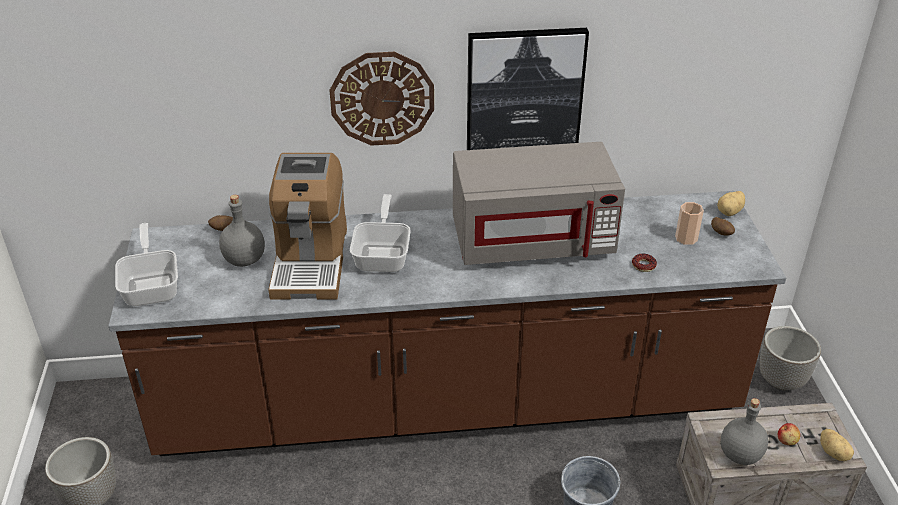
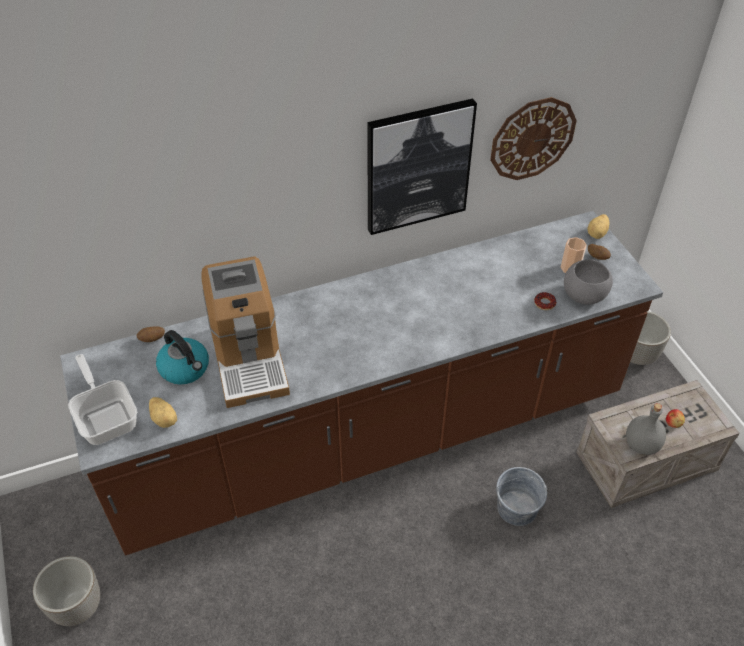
camera: 15 degrees left, 10 degrees up
grey bottle [219,195,265,267] -> kettle [156,330,209,385]
wall clock [329,52,434,146] -> wall clock moved to [490,97,577,180]
frying pan [350,194,411,272] -> none
grey microwave [453,142,625,265] -> none
potato [820,429,854,461] -> potato moved to [149,397,177,428]
none -> grey bowl [564,259,613,305]

